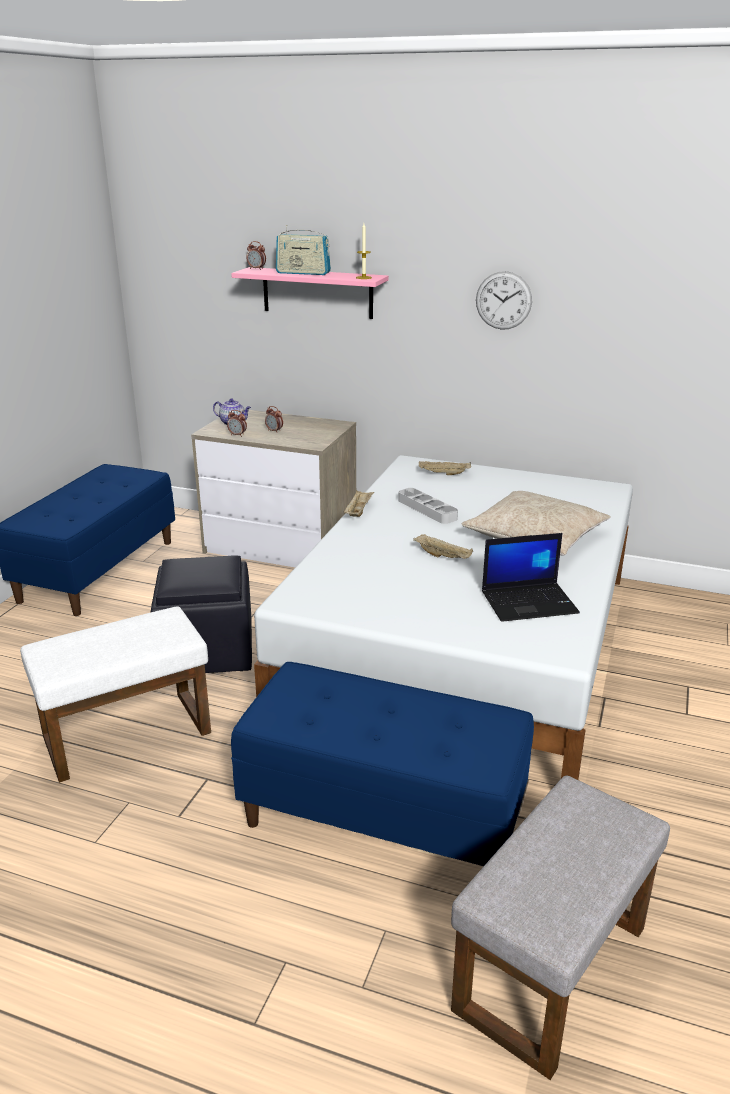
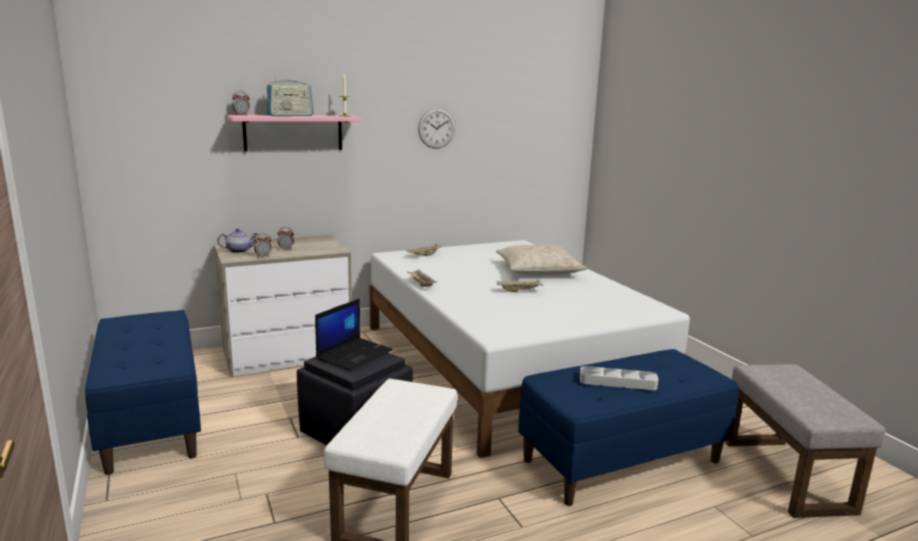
camera: 45 degrees left, 10 degrees down
grey tray [398,488,458,524] -> grey tray moved to [580,366,659,390]
laptop [482,533,580,622] -> laptop moved to [315,298,393,371]

